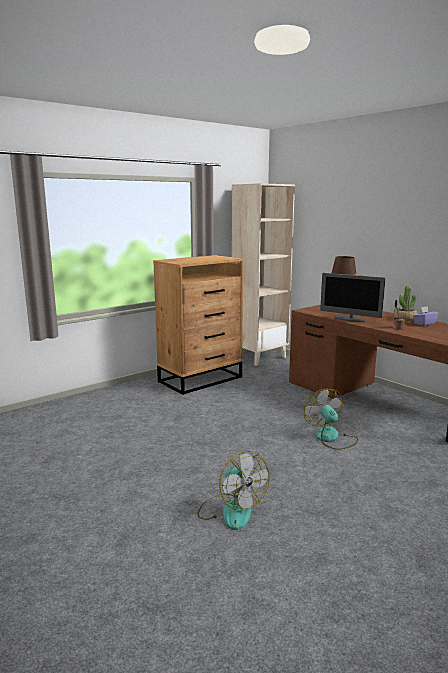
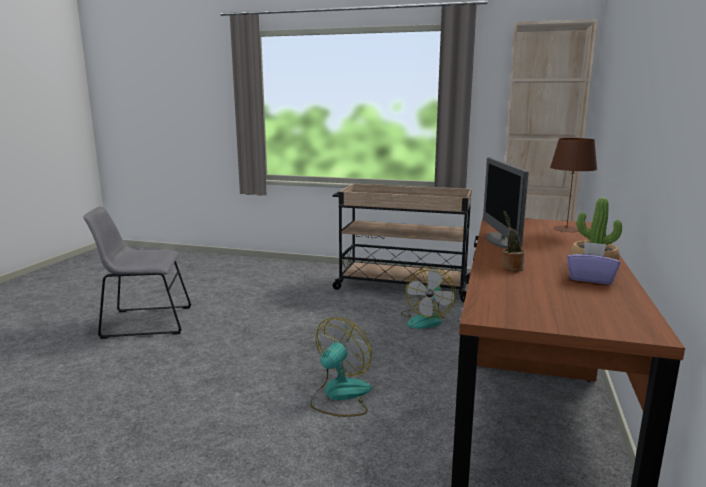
camera: 55 degrees right, 0 degrees up
brown dresser [153,255,243,395] -> beige cart [332,184,472,302]
fan [197,451,270,530] -> fan moved to [401,267,457,329]
none -> grey chair [83,206,192,339]

